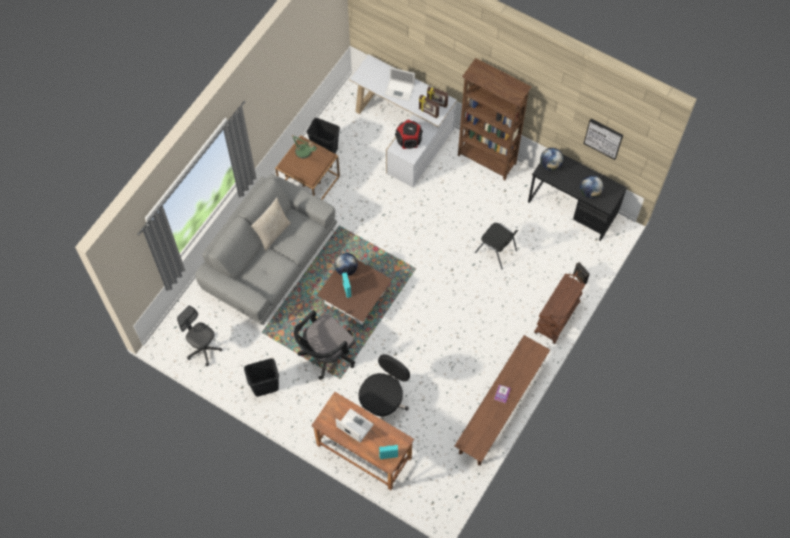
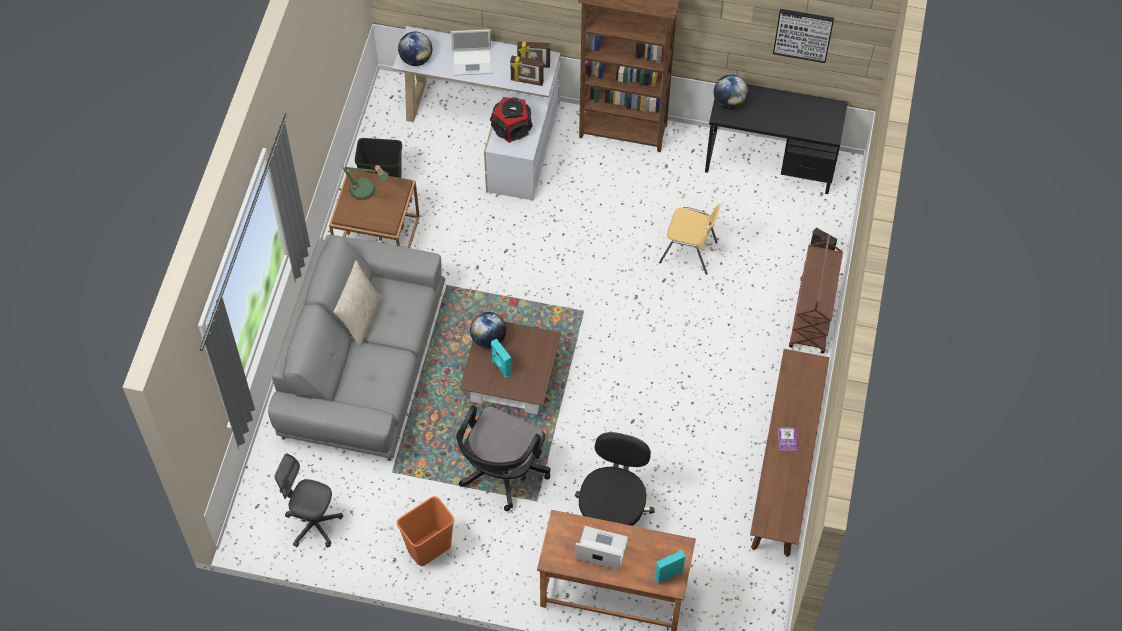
camera: 20 degrees left, 5 degrees down
black trash can [244,358,279,397] -> orange trash can [397,496,455,566]
black chair [475,223,518,269] -> yellow chair [659,205,721,275]
globe [580,175,604,199] -> globe moved to [398,32,432,66]

